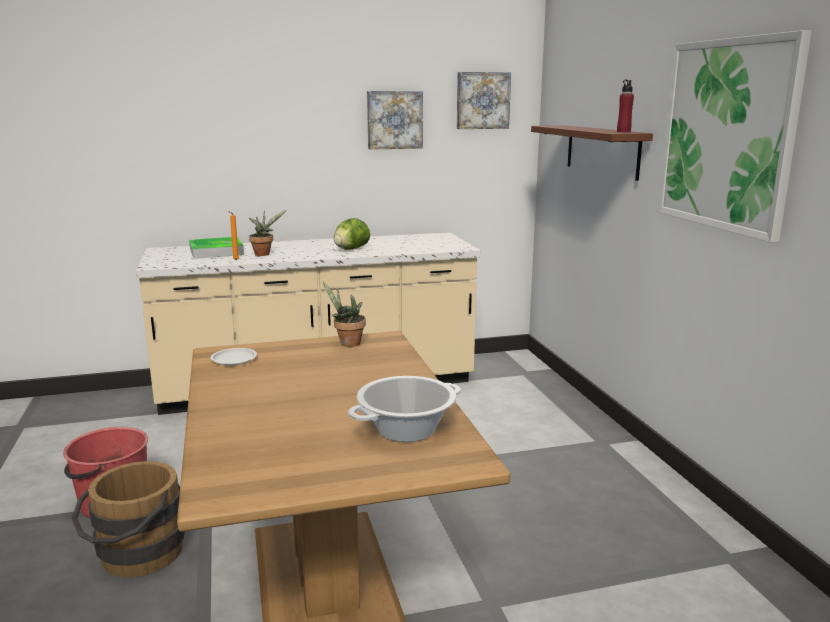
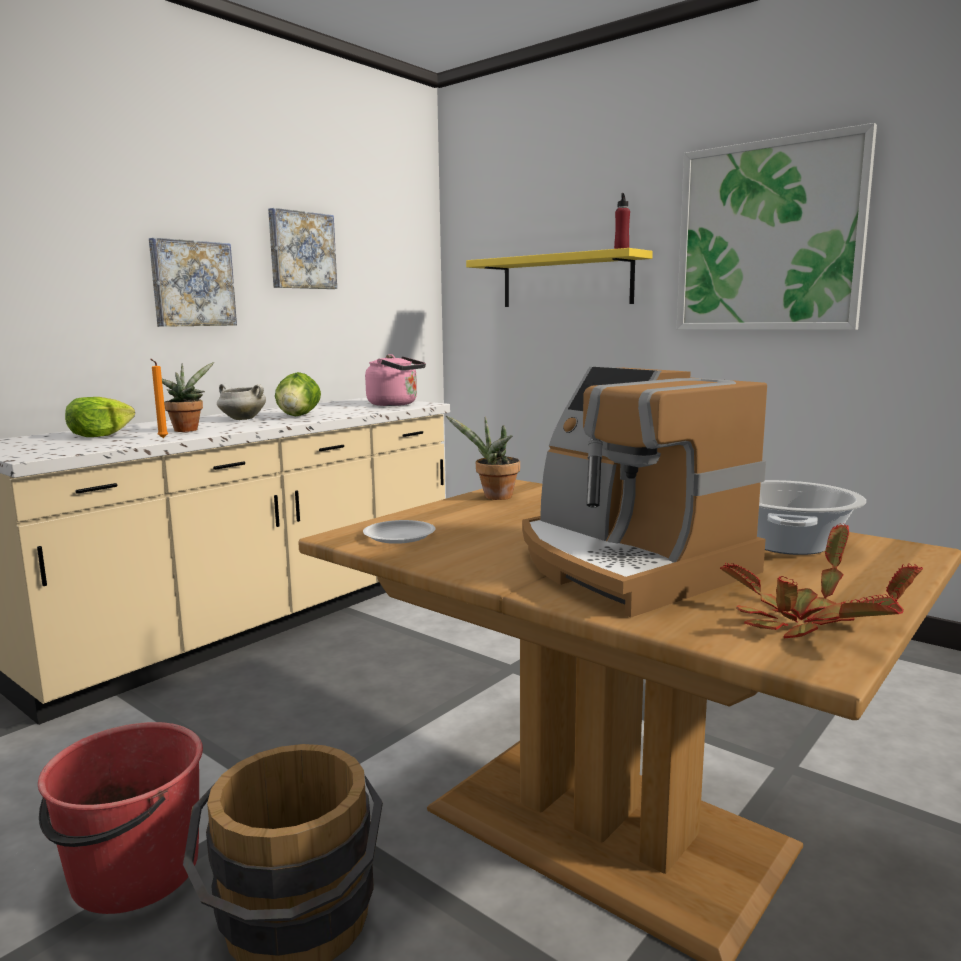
camera: 35 degrees left, 5 degrees down
tray [189,237,244,259] -> lettuce [65,397,135,437]
picture [457,72,511,129] -> picture moved to [149,238,237,327]
brown shelf [531,125,653,181] -> yellow shelf [466,248,653,307]
none -> white cooking pot [217,383,266,420]
none -> pink kettle [365,354,426,406]
none -> coffee machine [522,367,767,618]
none -> potted plant [720,523,923,638]

